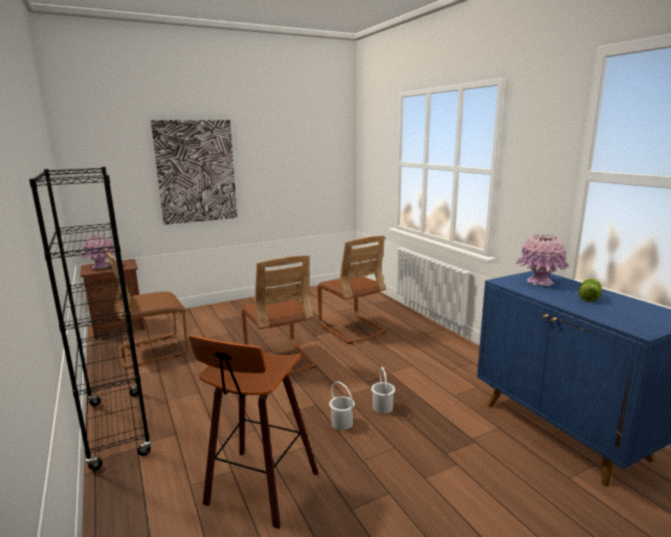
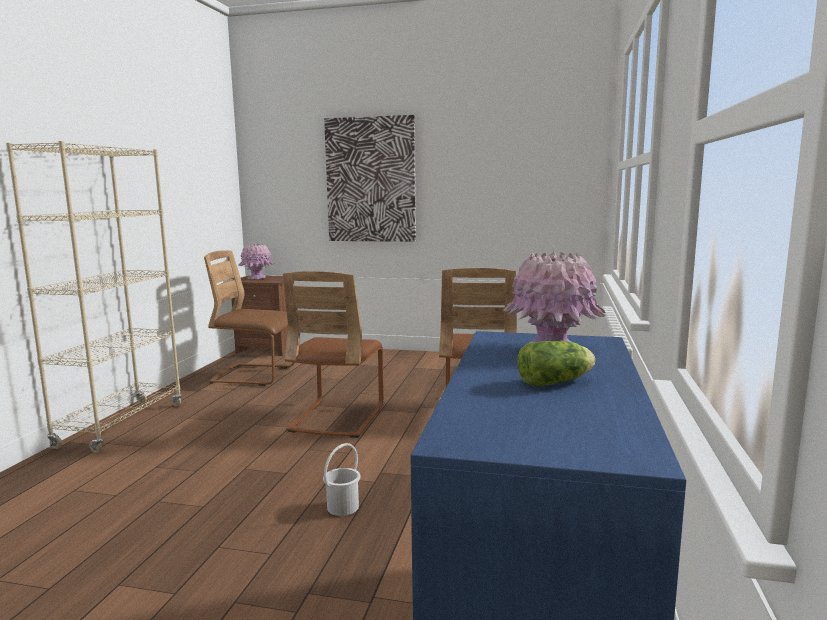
camera: 40 degrees right, 5 degrees down
black bookcase [29,167,152,471] -> beige bookcase [6,141,182,453]
stool [189,335,318,529] -> none
white bucket [329,381,355,430] -> none

